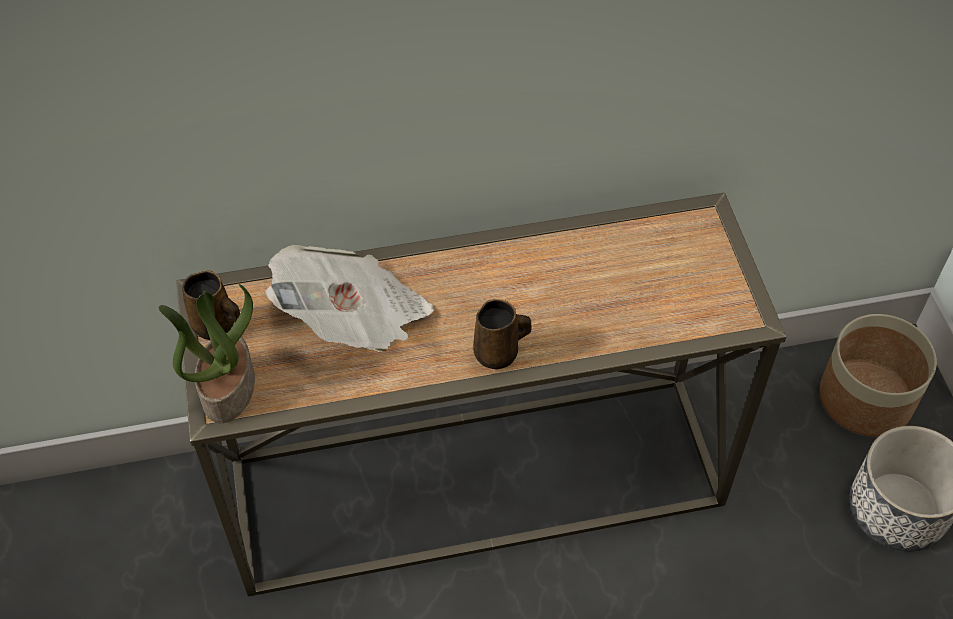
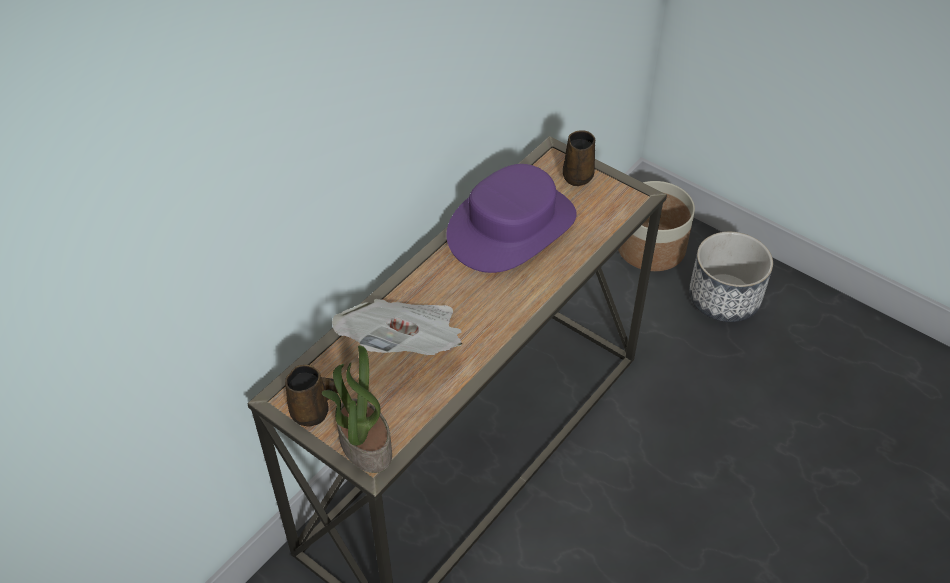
camera: 40 degrees left, 5 degrees down
brown mug [473,299,531,369] -> brown mug moved to [563,131,595,186]
none -> purple hat [446,164,577,273]

